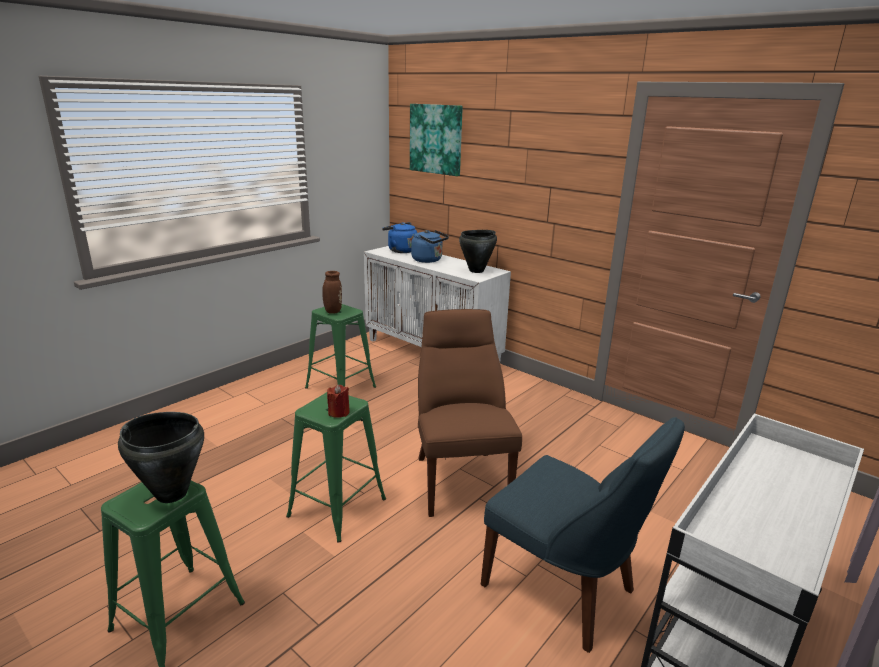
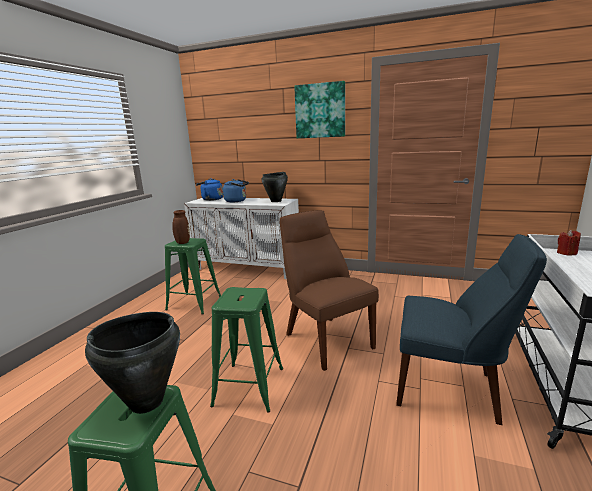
camera: 20 degrees left, 5 degrees down
red candle [327,384,350,418] -> red candle moved to [557,230,581,256]
picture [410,104,463,176] -> picture moved to [294,81,345,138]

